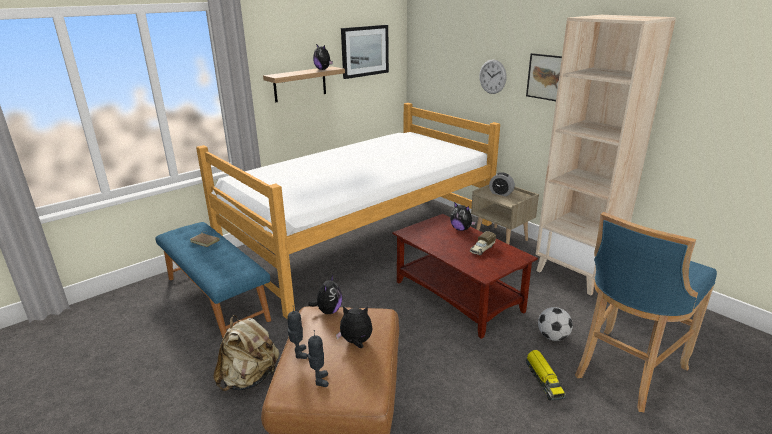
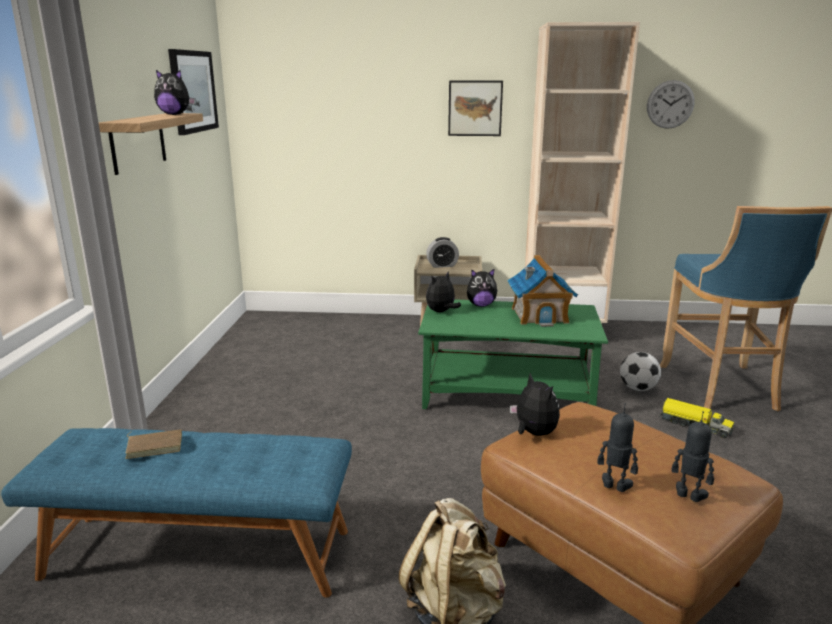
camera: 45 degrees left, 5 degrees down
bed [196,103,500,320] -> none
plush toy [336,306,373,348] -> plush toy moved to [426,271,461,312]
brown coffee table [392,214,538,339] -> green coffee table [418,299,608,409]
toy truck [470,231,496,255] -> toy house [507,255,578,327]
wall clock [479,60,507,94] -> wall clock moved to [647,80,695,129]

